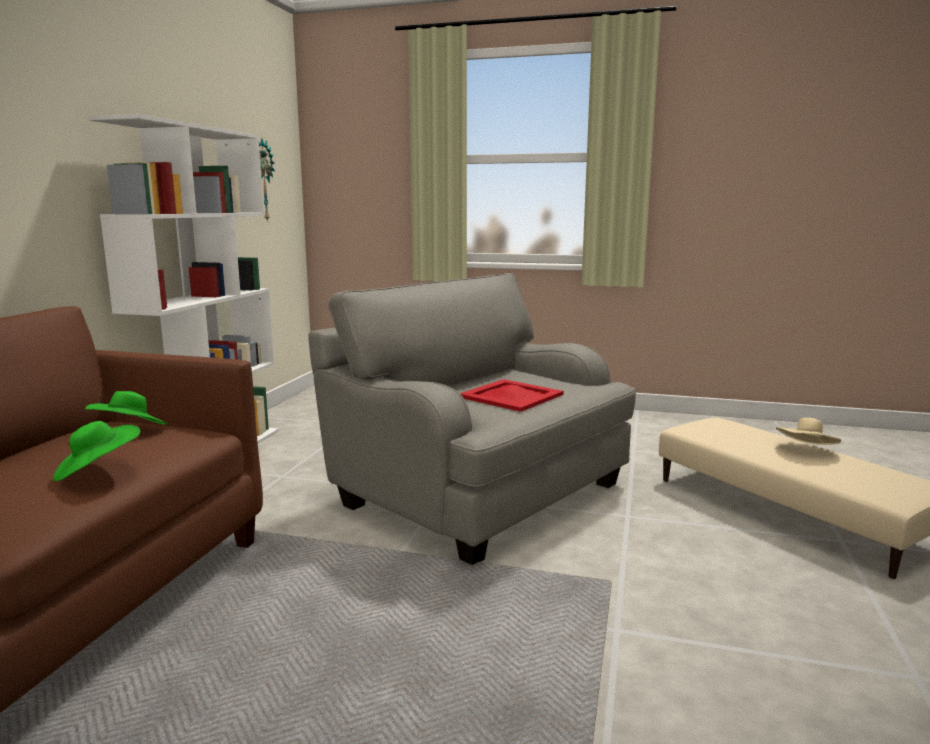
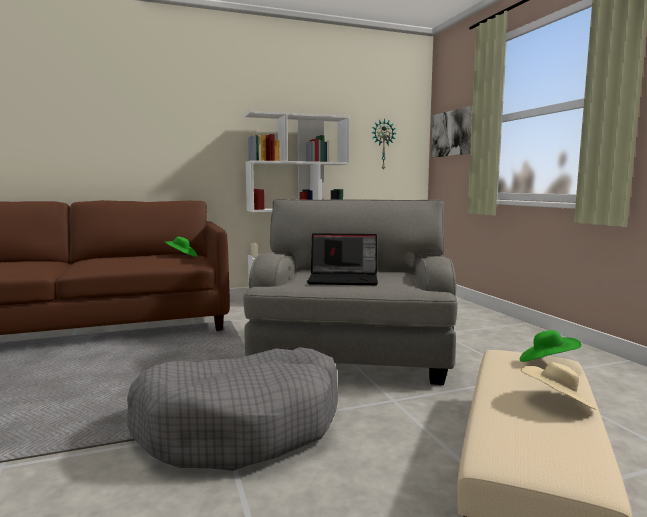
camera: 55 degrees right, 5 degrees down
green hat [53,421,140,481] -> green hat moved to [520,330,582,362]
red tray [460,379,564,412] -> laptop [307,233,378,285]
none -> grey dog bed [127,347,338,471]
none -> picture [431,105,473,158]

